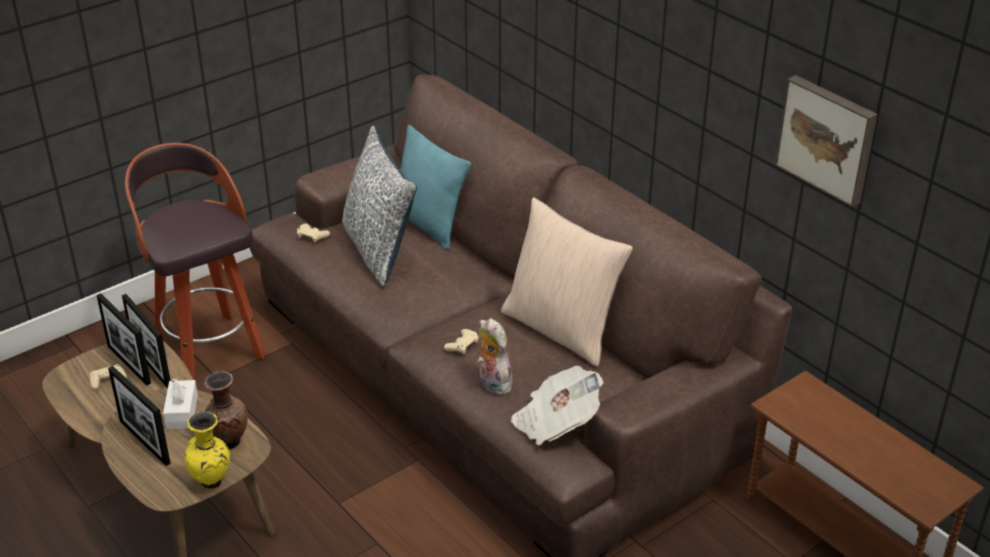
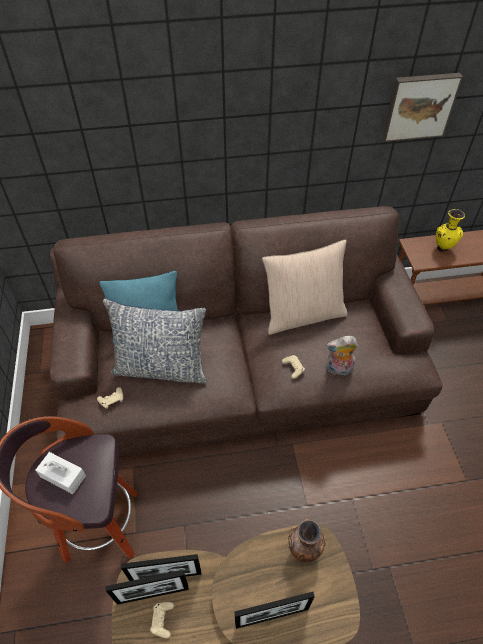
camera: 60 degrees left, 15 degrees up
white tissue box [163,378,198,429] -> white tissue box moved to [35,452,86,494]
yellow vase [185,411,230,490] -> yellow vase moved to [436,209,465,252]
newspaper [511,366,604,446] -> none

